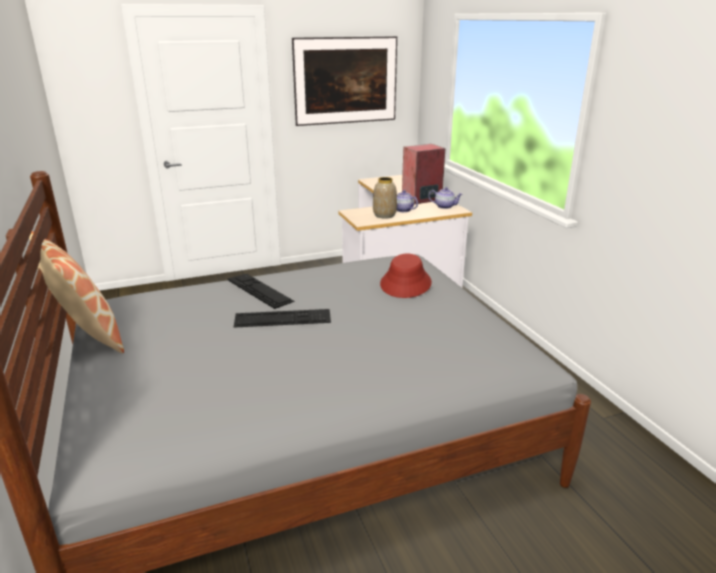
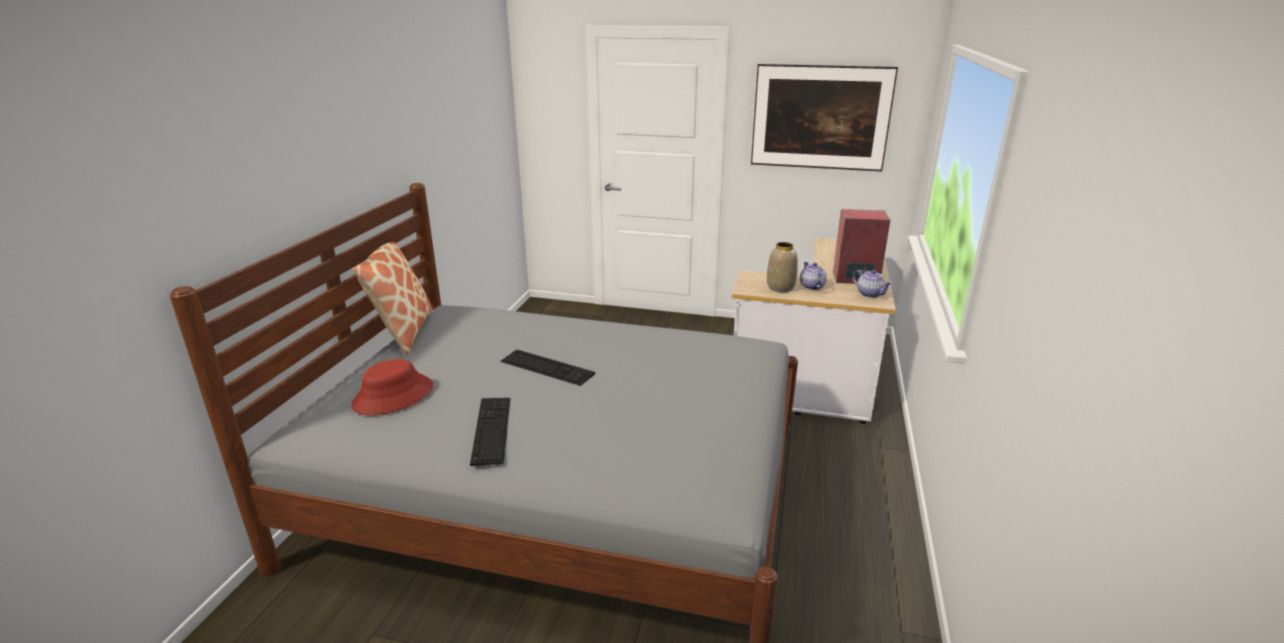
camera: 35 degrees right, 0 degrees up
keyboard [228,274,294,309] -> keyboard moved to [470,398,511,466]
red hat [380,254,432,298] -> red hat moved to [351,359,433,415]

